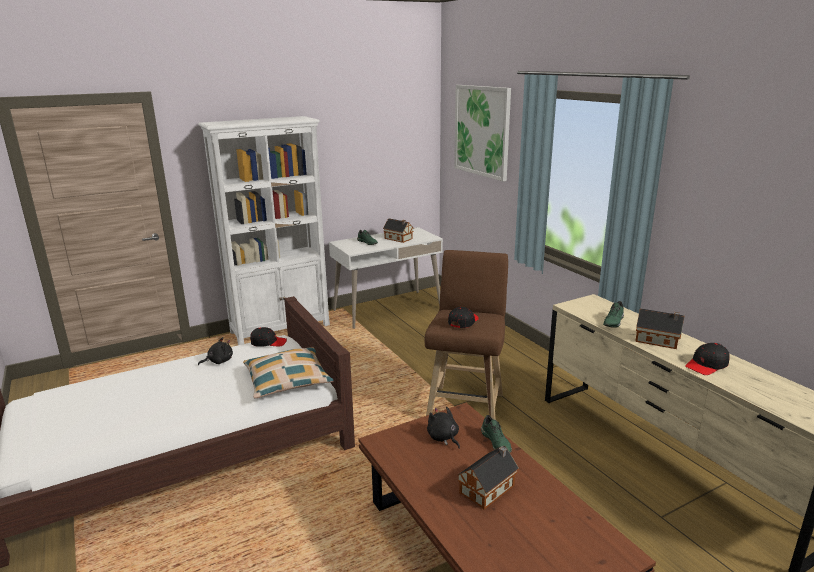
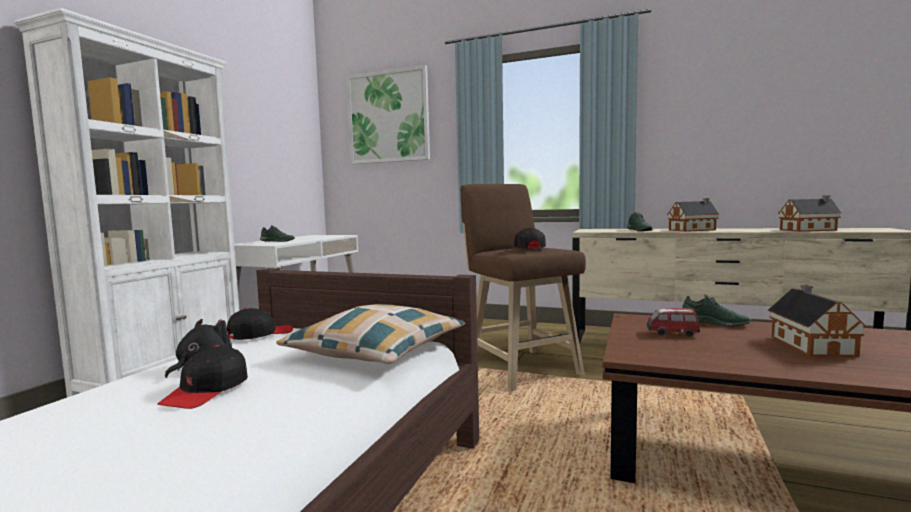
camera: 40 degrees left, 15 degrees down
toy house [383,218,414,243] -> toy house moved to [778,195,842,232]
black plush toy [427,407,460,449] -> toy car [647,308,700,337]
black cap [685,343,730,375] -> black cap moved to [157,345,248,409]

